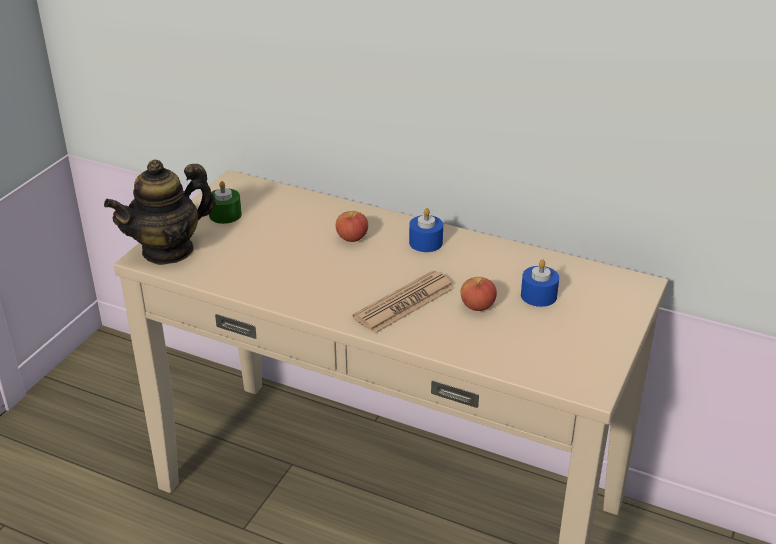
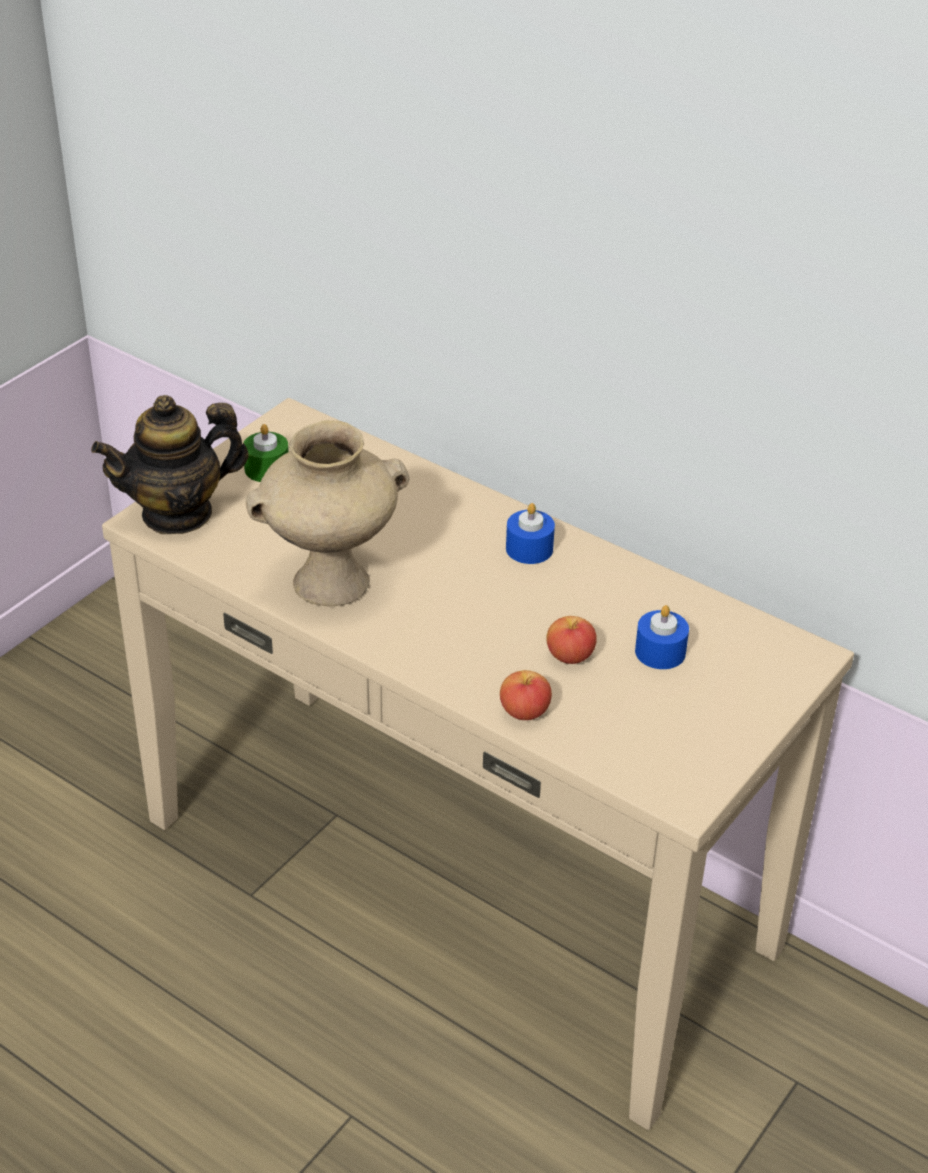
camera: 10 degrees right, 5 degrees up
apple [336,211,368,242] -> apple moved to [500,670,552,720]
newspaper [353,271,455,334] -> none
none -> beige vase [246,420,409,606]

